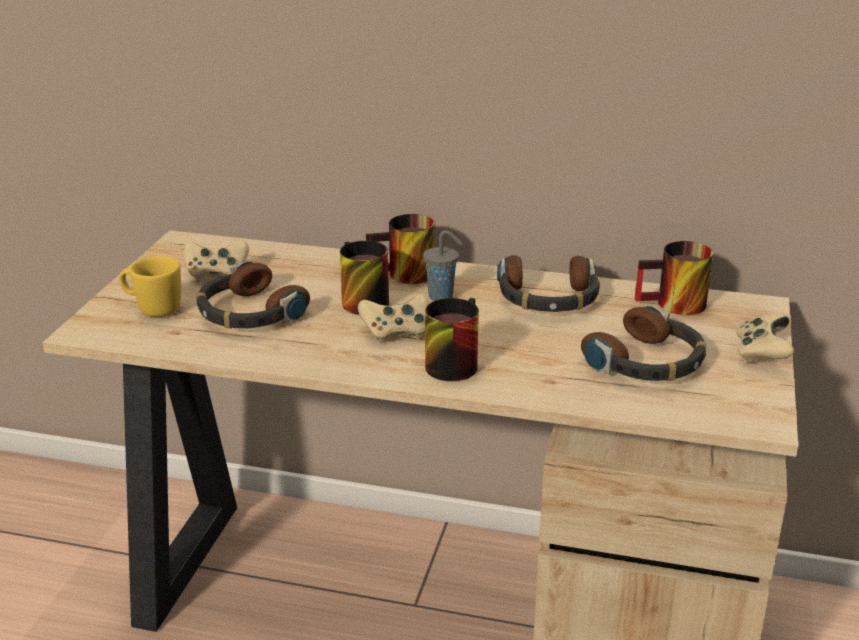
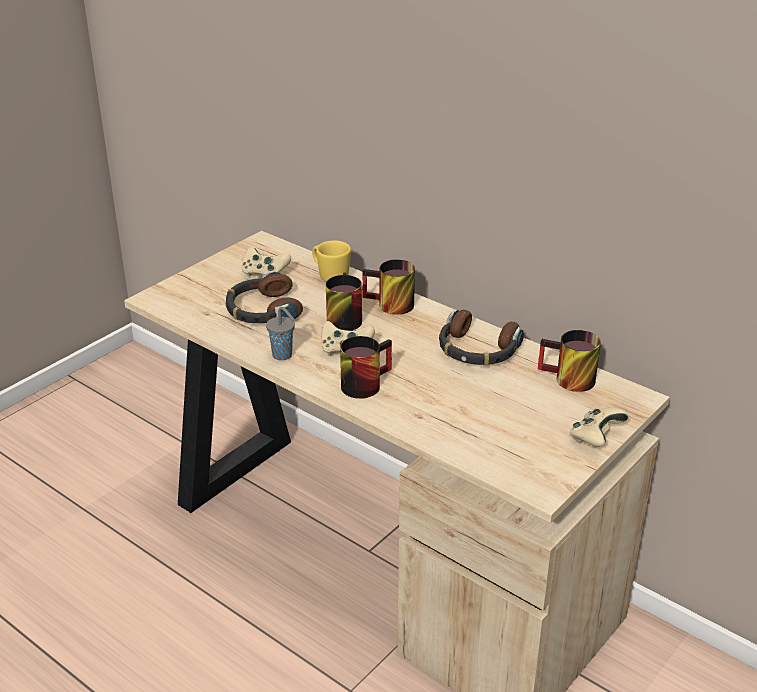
camera: 25 degrees right, 5 degrees up
yellow mug [119,256,181,317] -> yellow mug moved to [312,240,351,282]
grey cup [423,230,463,301] -> grey cup moved to [266,307,295,360]
headphones [581,305,707,381] -> none

